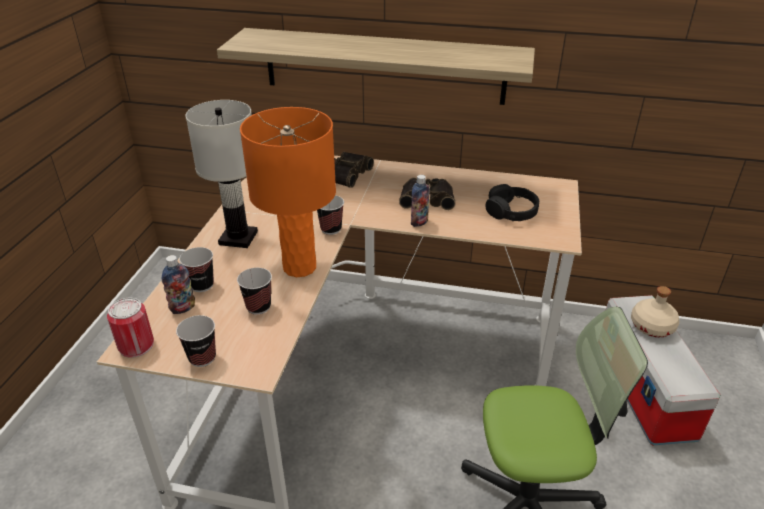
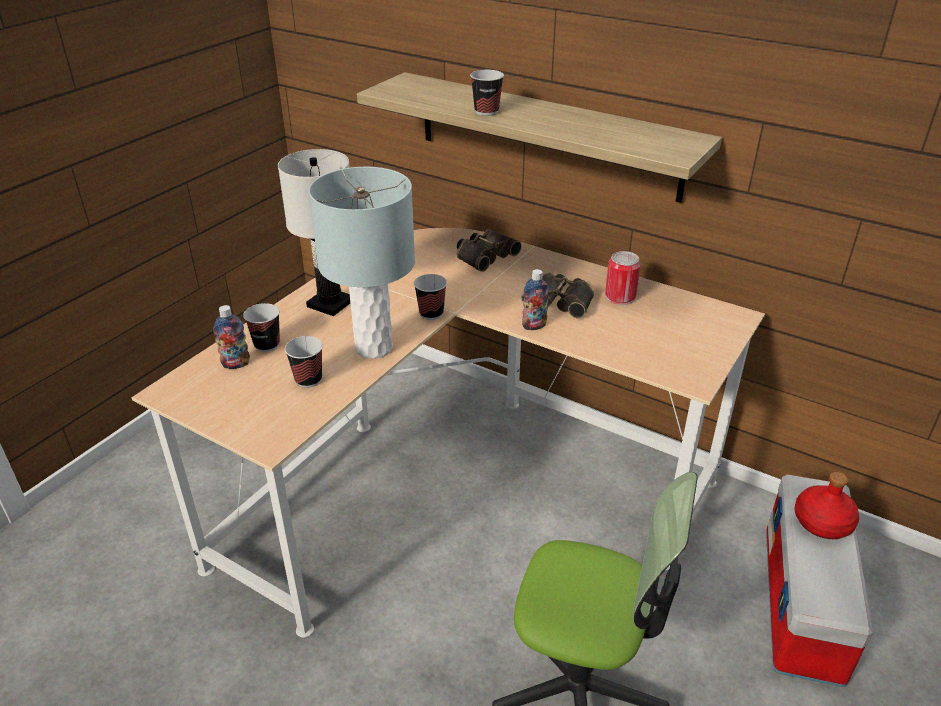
camera: 20 degrees right, 0 degrees up
can [107,298,154,358] -> can moved to [605,251,641,305]
cup [176,315,216,367] -> cup moved to [470,70,504,116]
orange table lamp [240,107,336,277] -> grey table lamp [308,167,415,359]
black headphones [485,184,539,221] -> none
beige bottle [631,286,680,337] -> red bottle [794,472,859,539]

